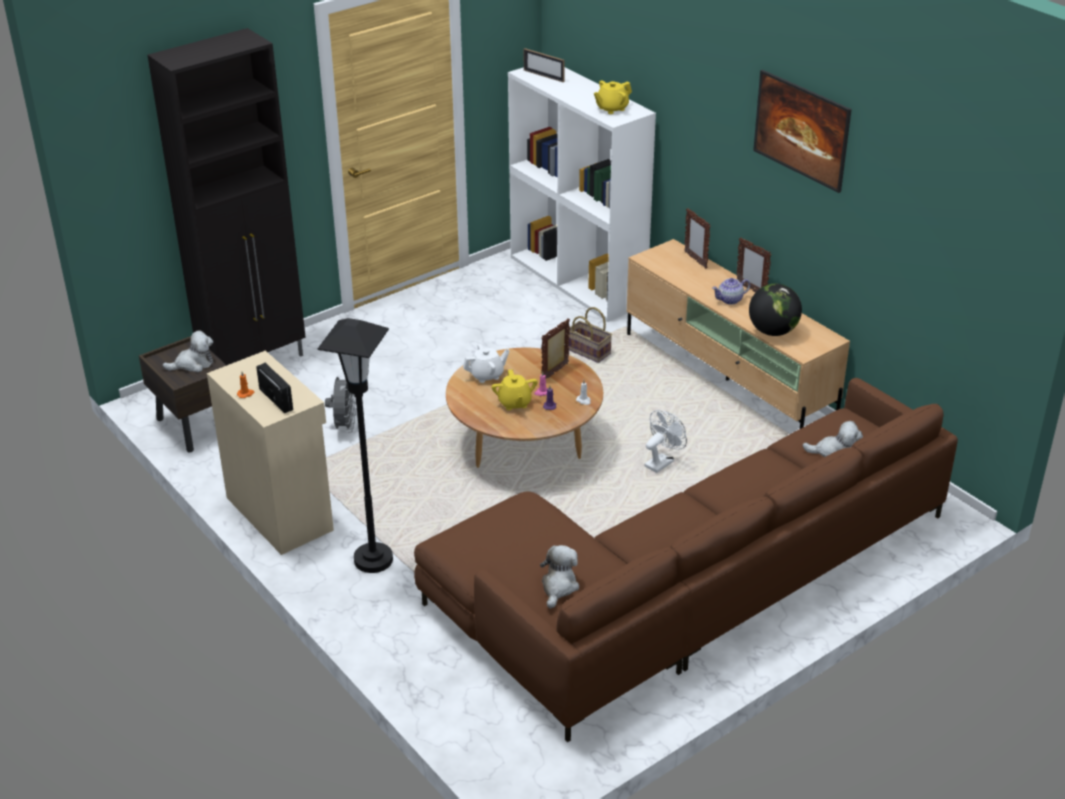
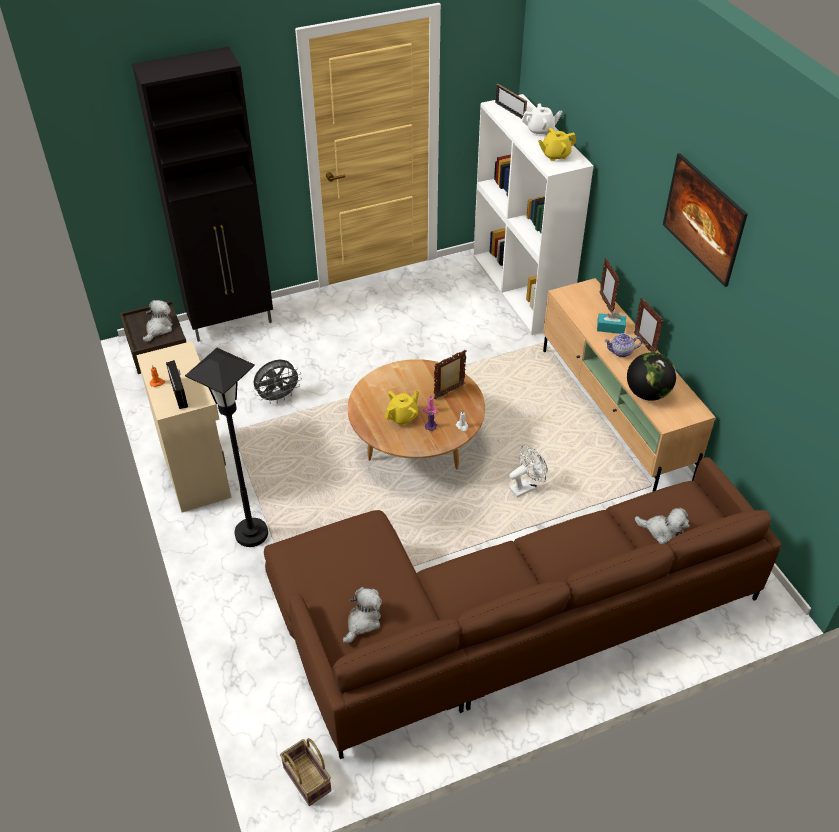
camera: 15 degrees right, 10 degrees up
plush toy [163,330,213,372] -> plush toy turned 60 degrees counterclockwise [143,300,172,342]
grey fan [325,377,356,432] -> grey fan turned 45 degrees clockwise [253,360,302,404]
white teapot [463,344,509,383] -> white teapot moved to [522,103,562,136]
yellow teapot [491,369,538,410] -> yellow teapot turned 135 degrees counterclockwise [385,390,419,426]
basket [568,307,612,363] -> basket moved to [280,738,332,806]
none -> turquoise tissue box [597,311,626,334]

